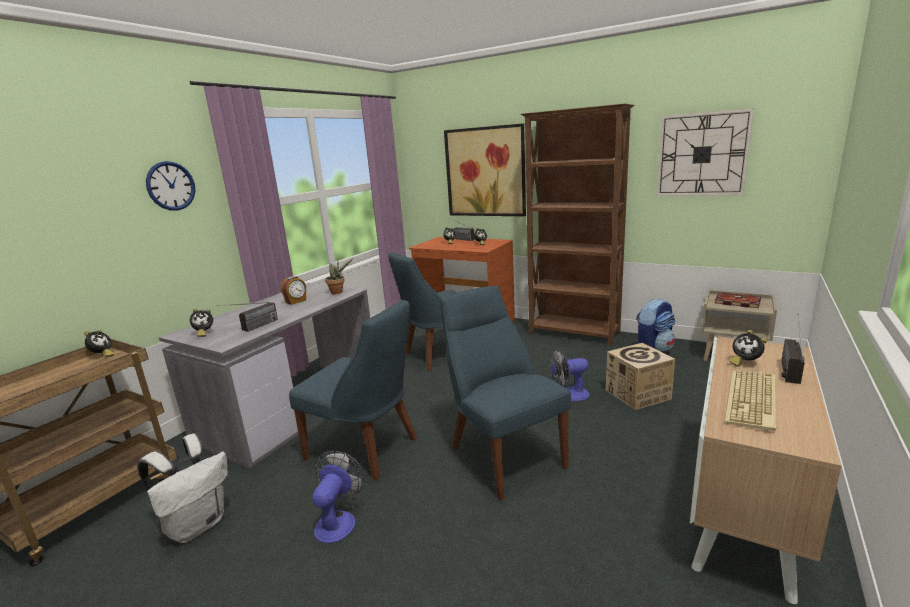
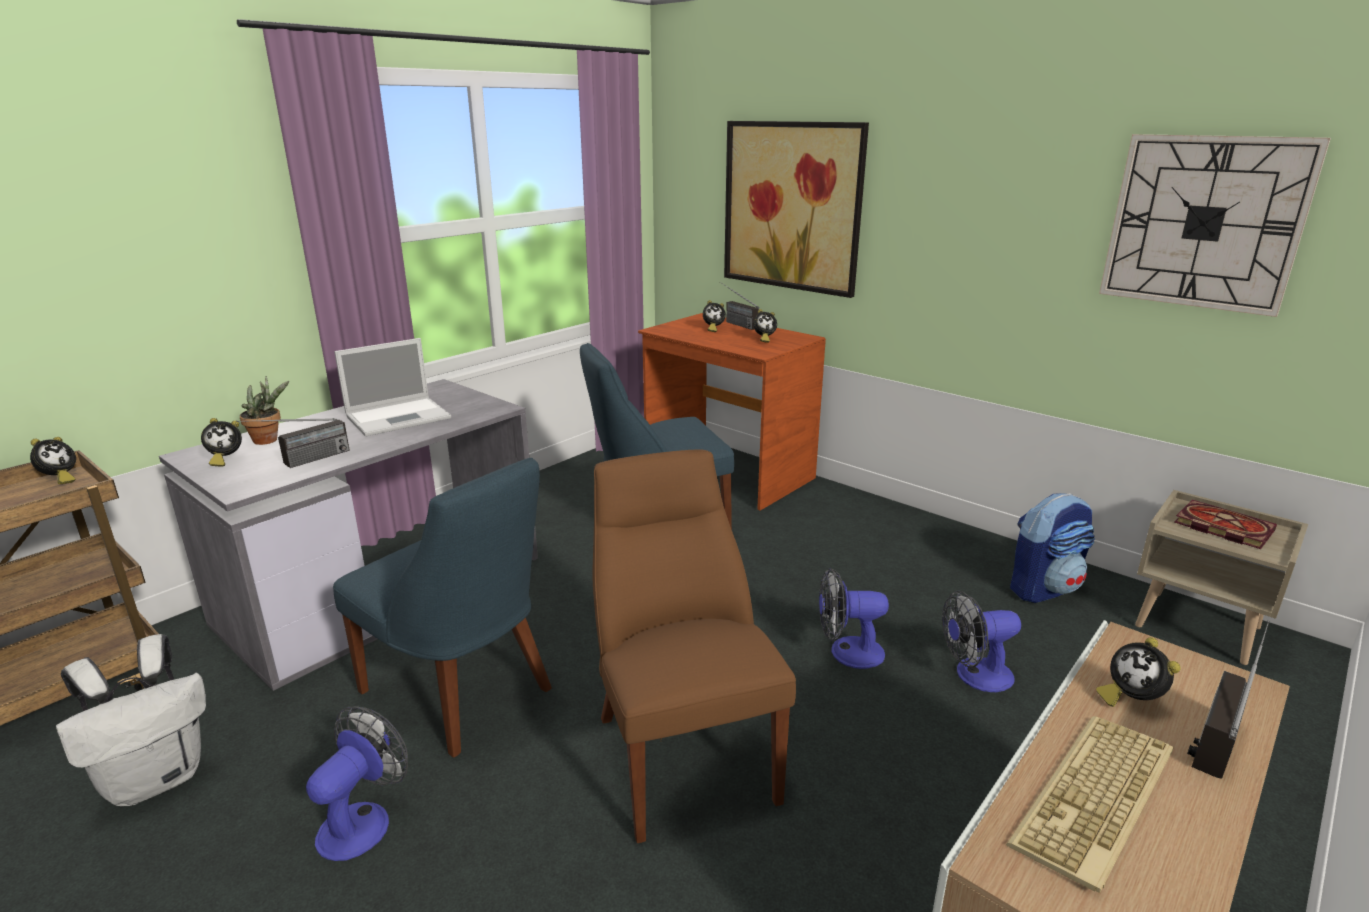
camera: 10 degrees right, 5 degrees up
wall clock [146,161,195,211] -> none
alarm clock [281,276,306,305] -> laptop [334,338,451,437]
potted plant [325,258,353,294] -> potted plant moved to [240,376,289,445]
blue chair [441,286,571,500] -> brown chair [592,450,796,843]
brown bookcase [521,104,634,346] -> none
cardboard box [606,343,675,410] -> fan [942,591,1021,692]

